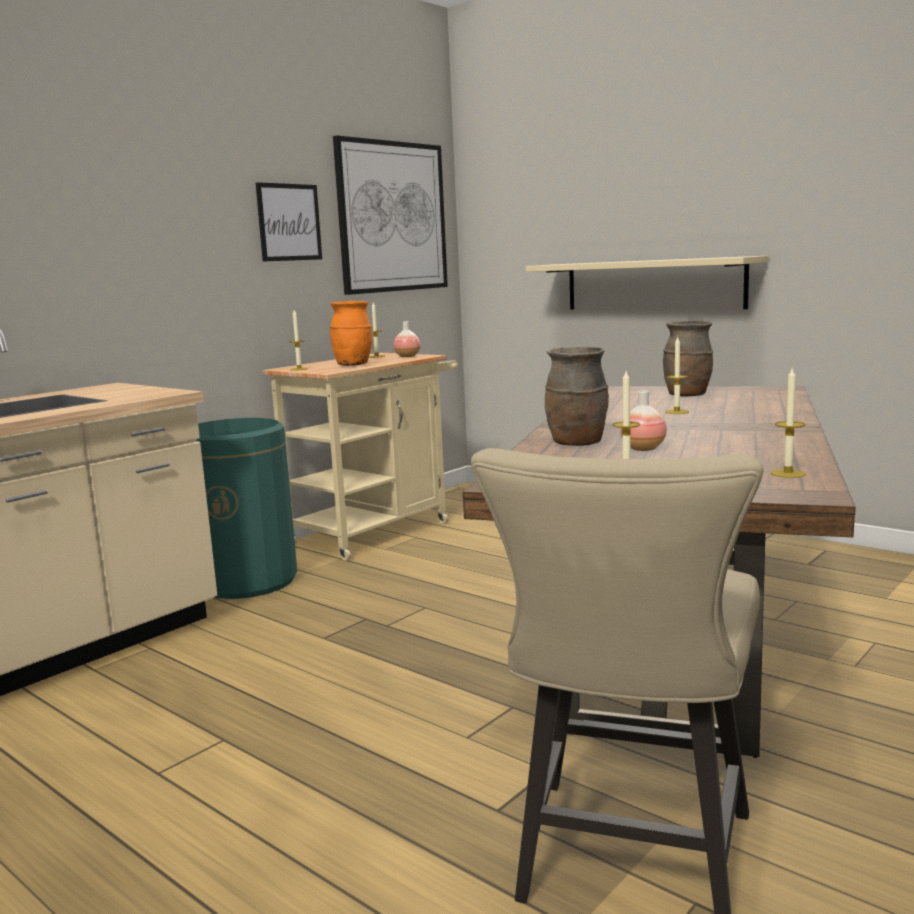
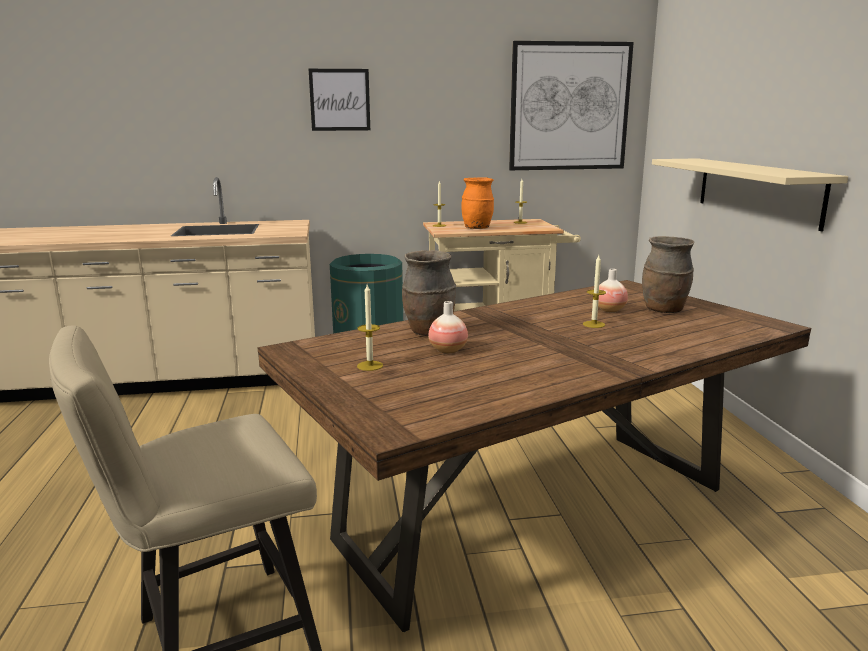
camera: 40 degrees right, 5 degrees up
picture [256,182,322,262] -> picture moved to [309,69,370,131]
vase [393,321,421,357] -> vase moved to [598,269,628,312]
candle [771,368,806,478] -> none

